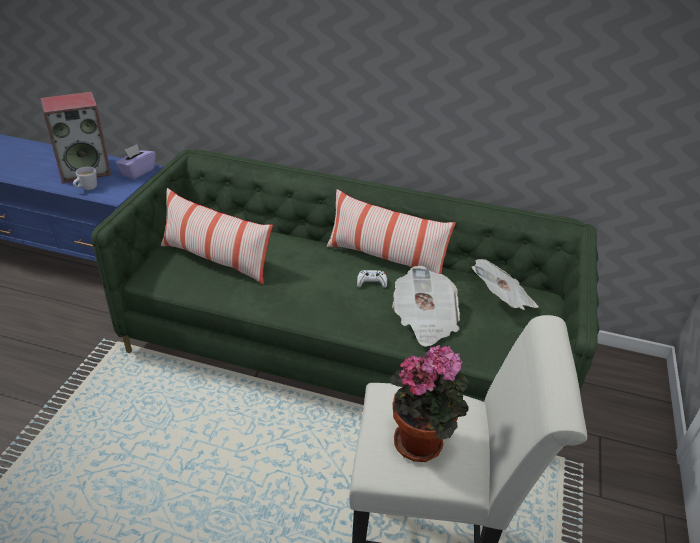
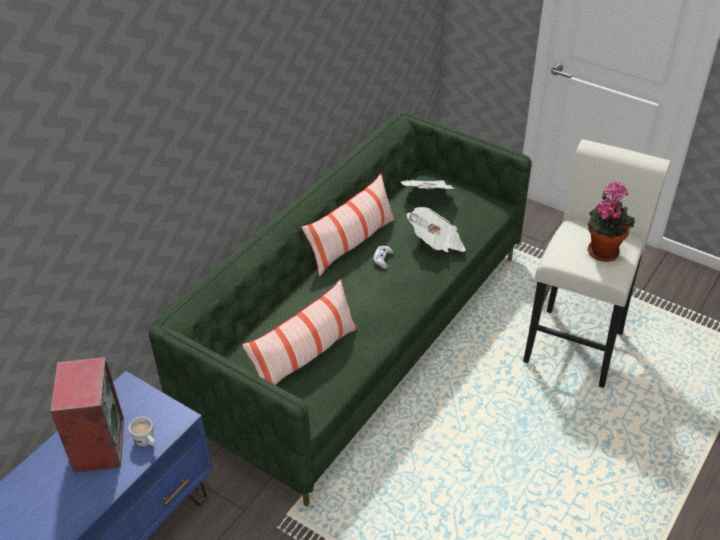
camera: 70 degrees left, 5 degrees up
purple tissue box [116,144,156,180] -> none

